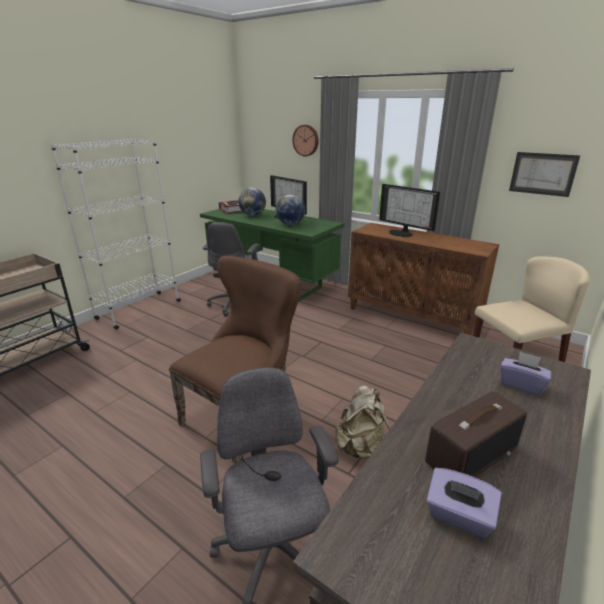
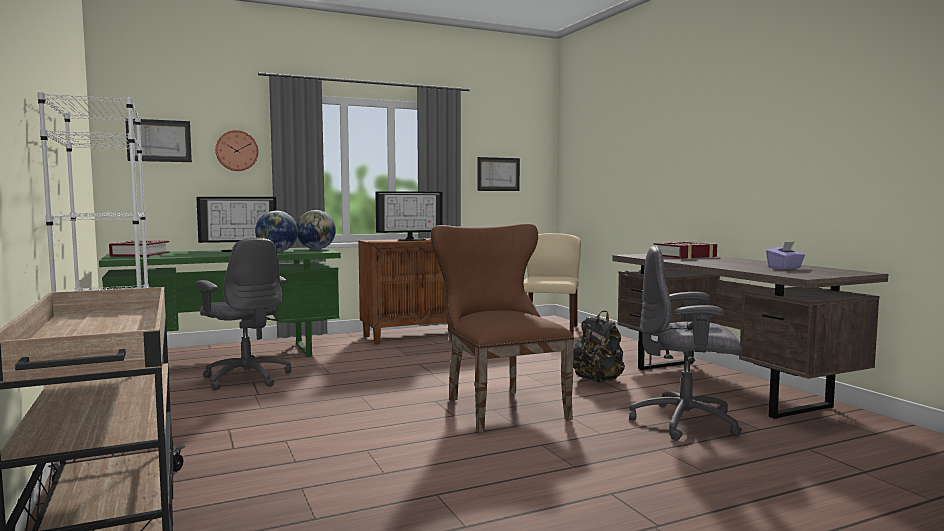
camera: 60 degrees left, 20 degrees down
globe [239,188,266,216] -> globe moved to [297,210,336,250]
beige backpack [335,385,390,459] -> black backpack [573,311,625,383]
radio [425,391,527,477] -> none
purple tissue box [500,351,551,396] -> book [654,241,717,259]
none -> picture [125,118,192,162]

